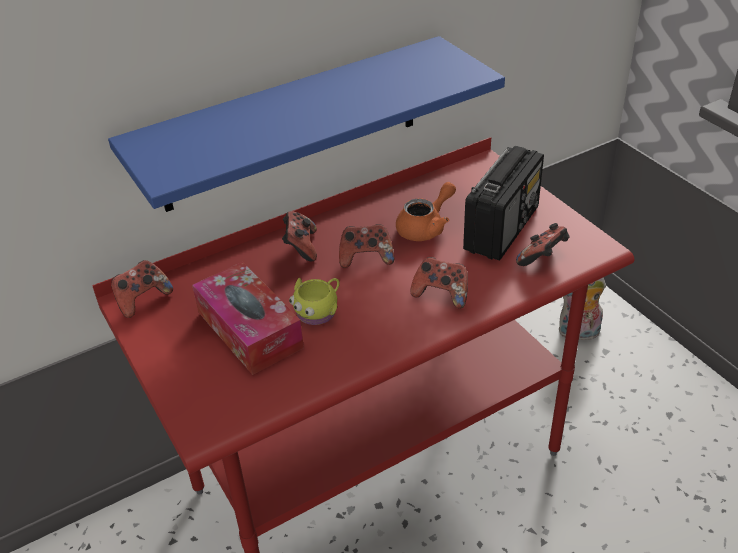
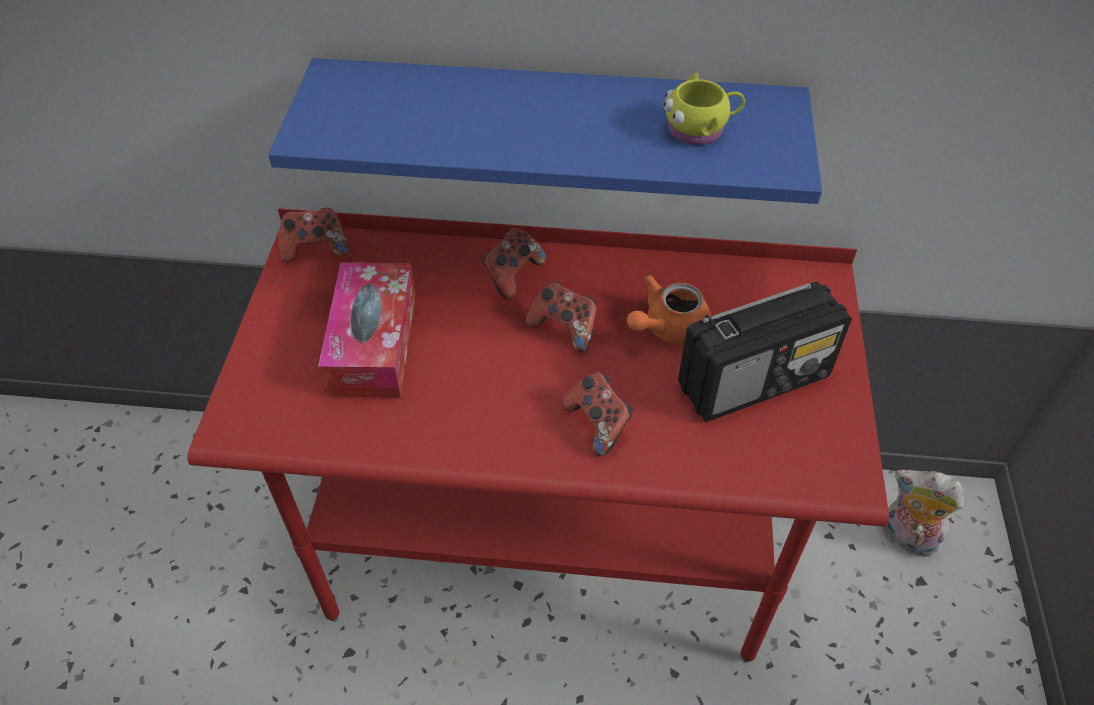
camera: 35 degrees right, 10 degrees up
yellow mug [289,278,339,325] -> yellow mug moved to [663,73,745,145]
orange teapot [396,182,456,241] -> orange teapot turned 150 degrees clockwise [627,275,711,344]
game controller [516,223,569,266] -> none

